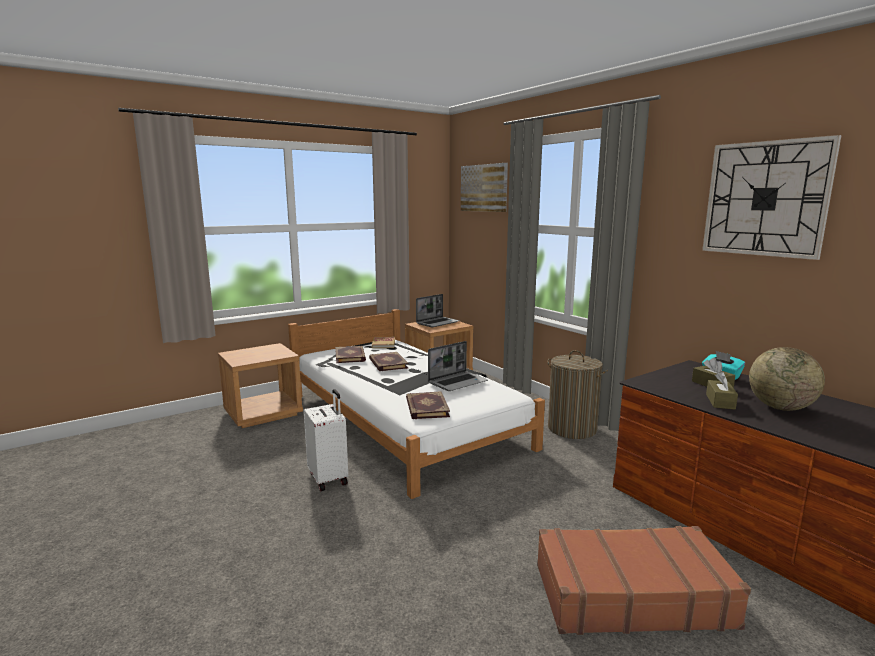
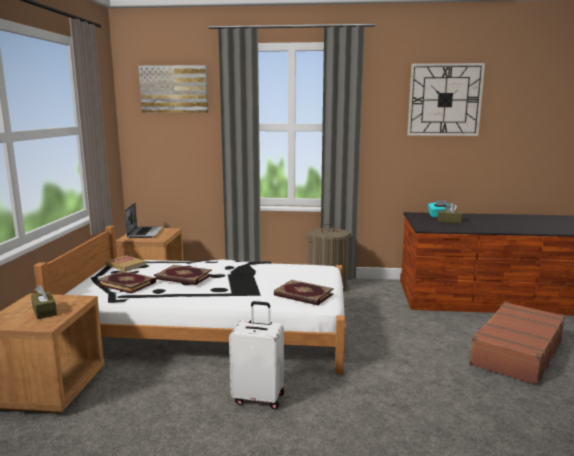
camera: 50 degrees left, 0 degrees up
laptop [428,341,488,391] -> none
brown tissue box [706,372,738,410] -> brown tissue box moved to [31,285,57,319]
globe [749,347,825,411] -> none

